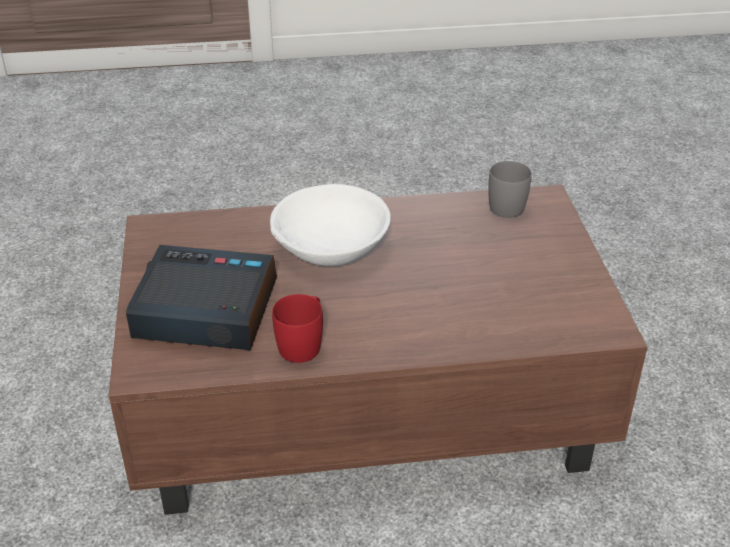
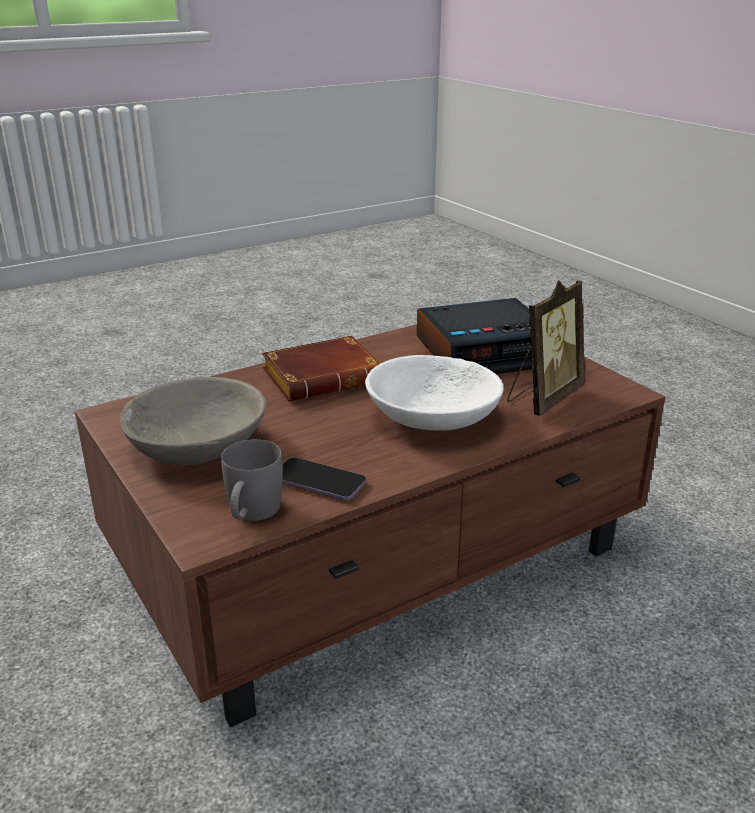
camera: 155 degrees right, 10 degrees down
red mug [272,294,323,363] -> none
none -> grey bowl [120,377,267,465]
none -> brown book [262,336,380,402]
none -> phone [283,457,366,500]
none -> picture frame [507,280,585,416]

